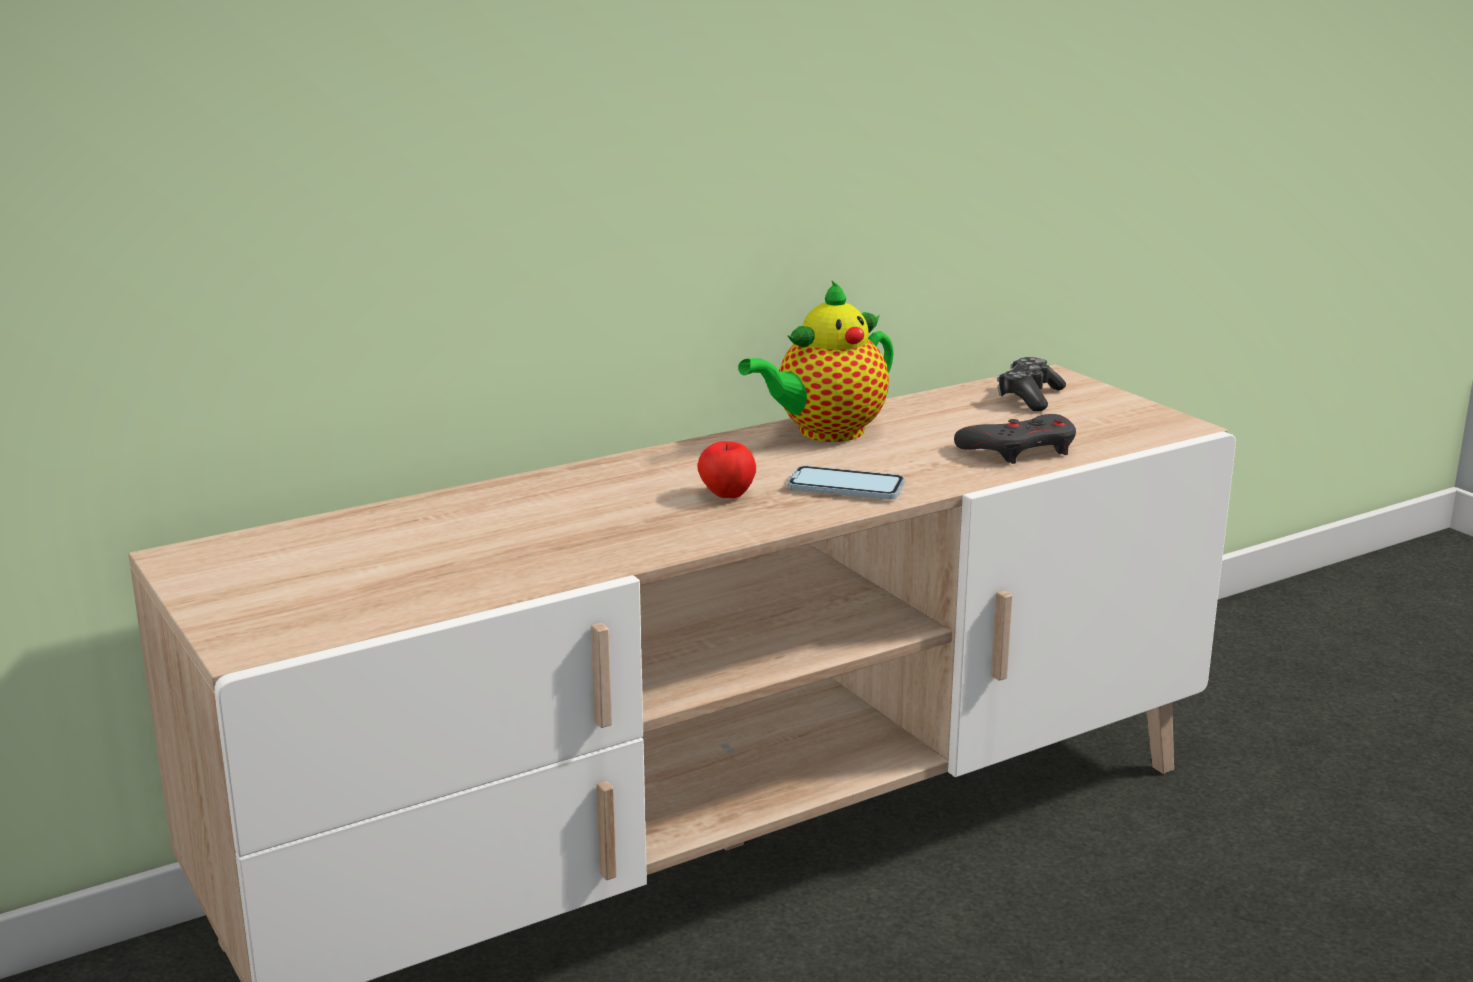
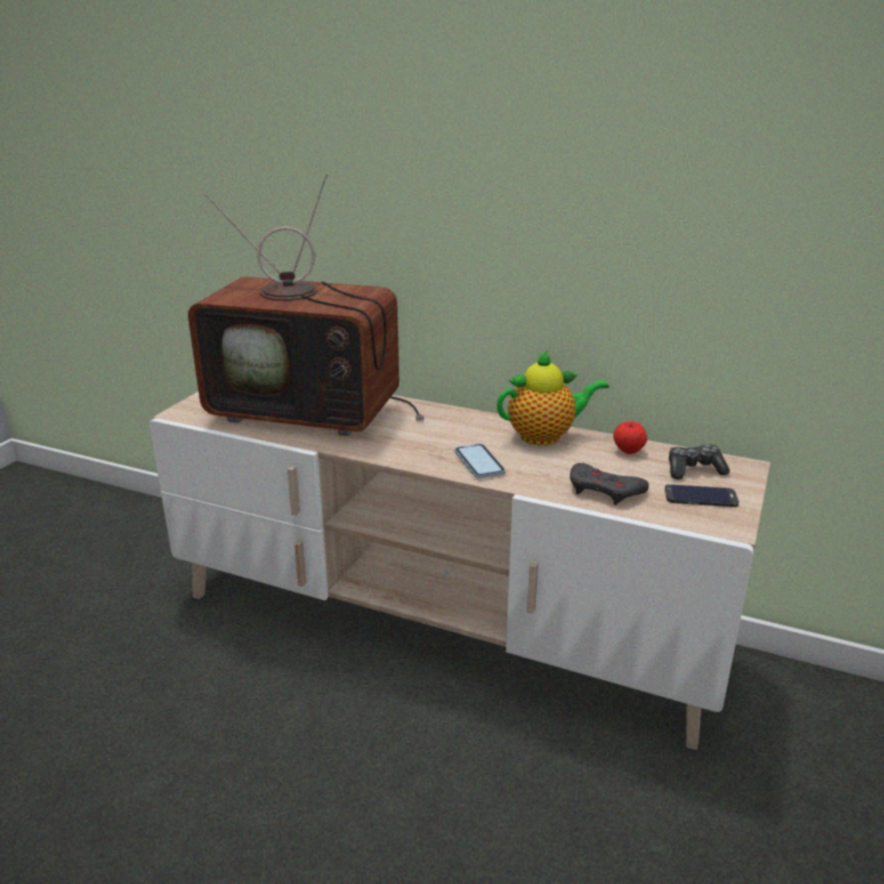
camera: 55 degrees right, 5 degrees up
apple [697,441,756,498] -> apple moved to [613,421,647,454]
teapot [738,281,894,442] -> teapot turned 150 degrees clockwise [497,350,609,446]
none -> television [188,174,424,436]
none -> phone [665,484,739,507]

